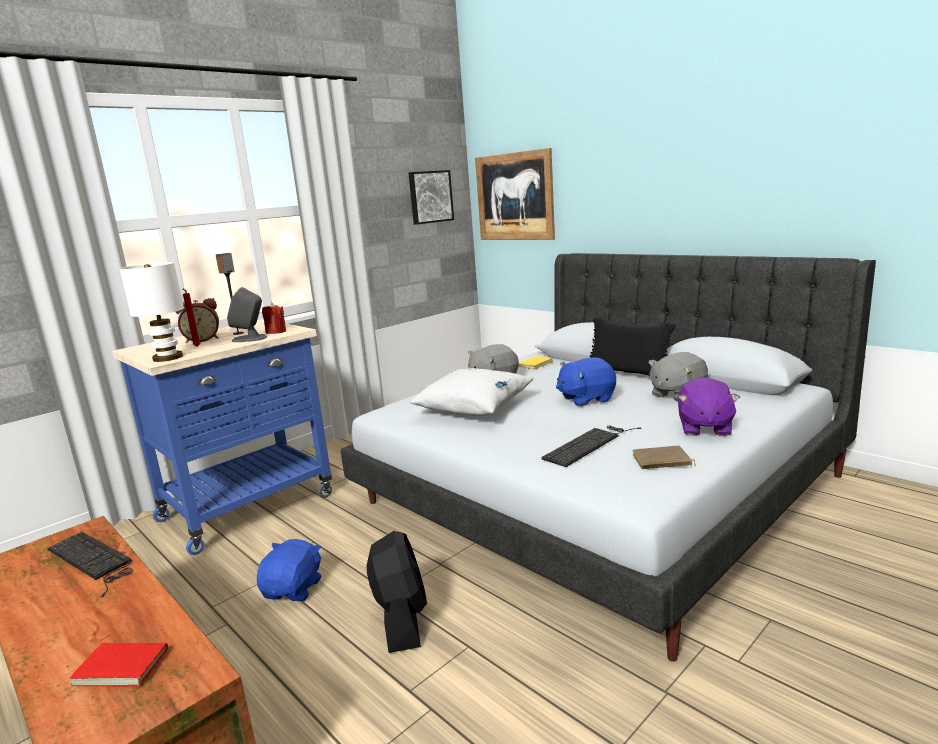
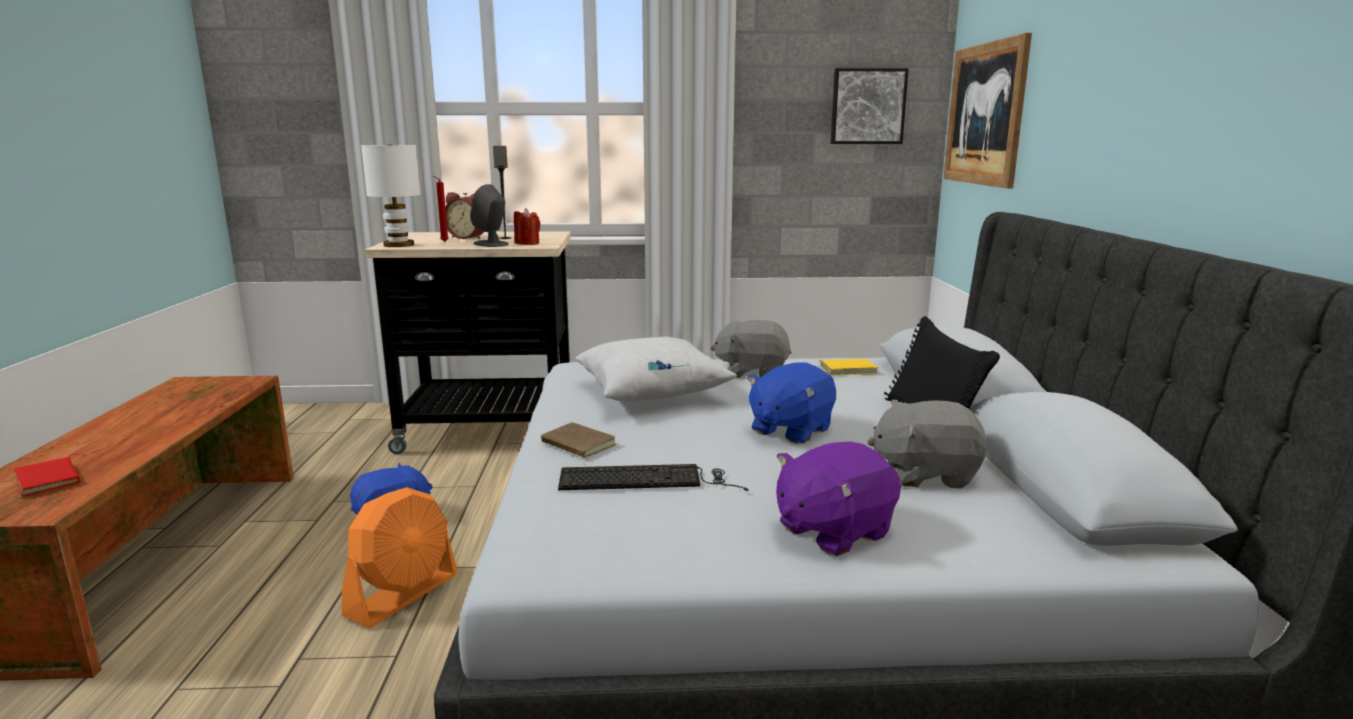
camera: 40 degrees right, 0 degrees up
keyboard [47,532,133,598] -> none
blue cart [112,319,333,555] -> black cart [365,231,571,454]
black fan [367,531,427,653] -> orange fan [341,487,458,628]
blue plush toy [556,358,616,407] -> blue plush toy turned 75 degrees counterclockwise [747,362,836,444]
brown book [632,445,696,469] -> brown book moved to [541,422,616,458]

